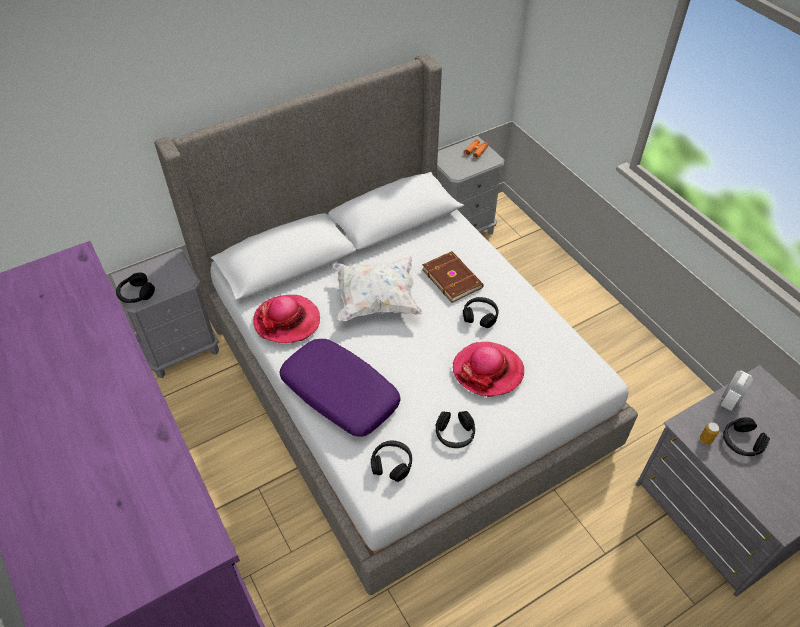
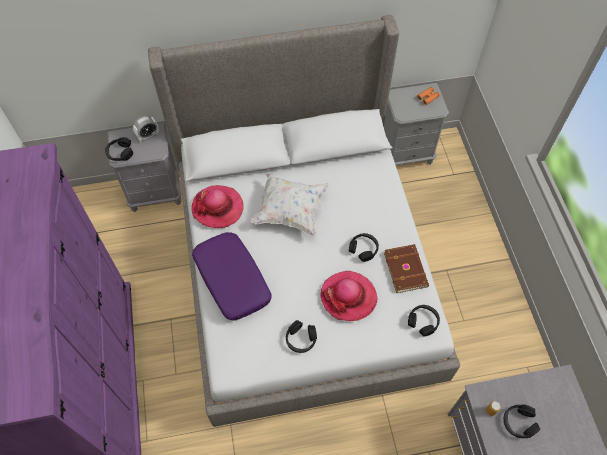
camera: 20 degrees right, 10 degrees up
black headphones [371,441,412,482] -> black headphones moved to [408,305,440,337]
brown book [422,251,484,303] -> brown book moved to [384,244,429,293]
alarm clock [721,370,753,411] -> alarm clock moved to [133,116,159,141]

